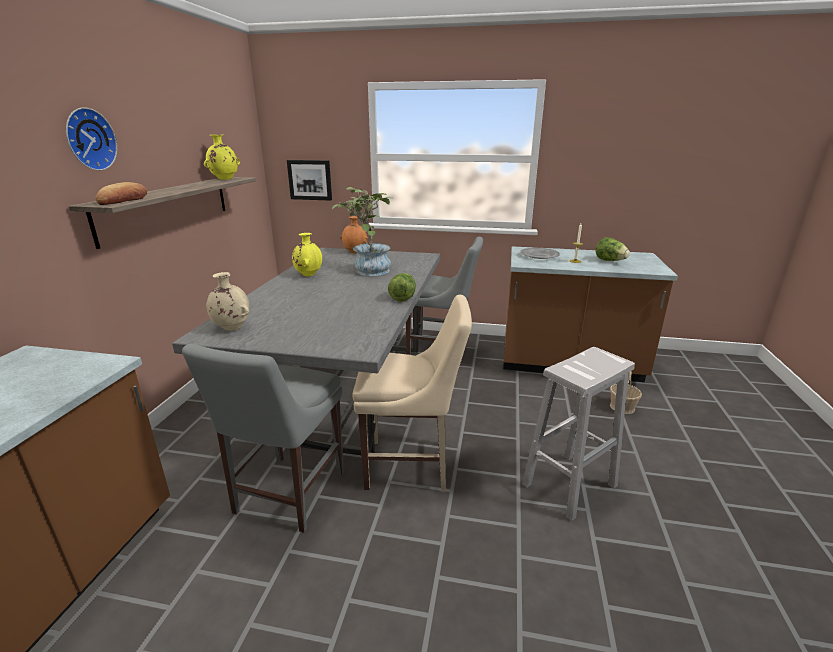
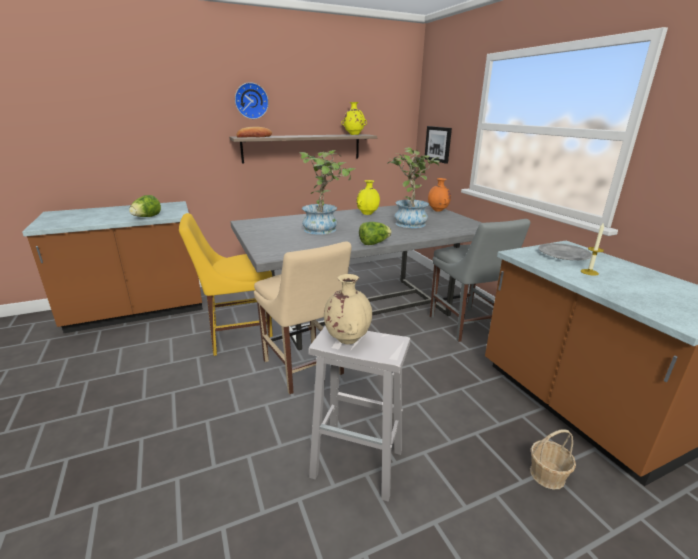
camera: 55 degrees right, 0 degrees up
grey chair [182,344,344,533] -> yellow chair [179,213,273,356]
beige vase [206,272,249,331] -> beige vase moved to [324,274,372,344]
lettuce [596,237,630,261] -> lettuce moved to [129,195,161,217]
none -> potted plant [299,150,357,235]

